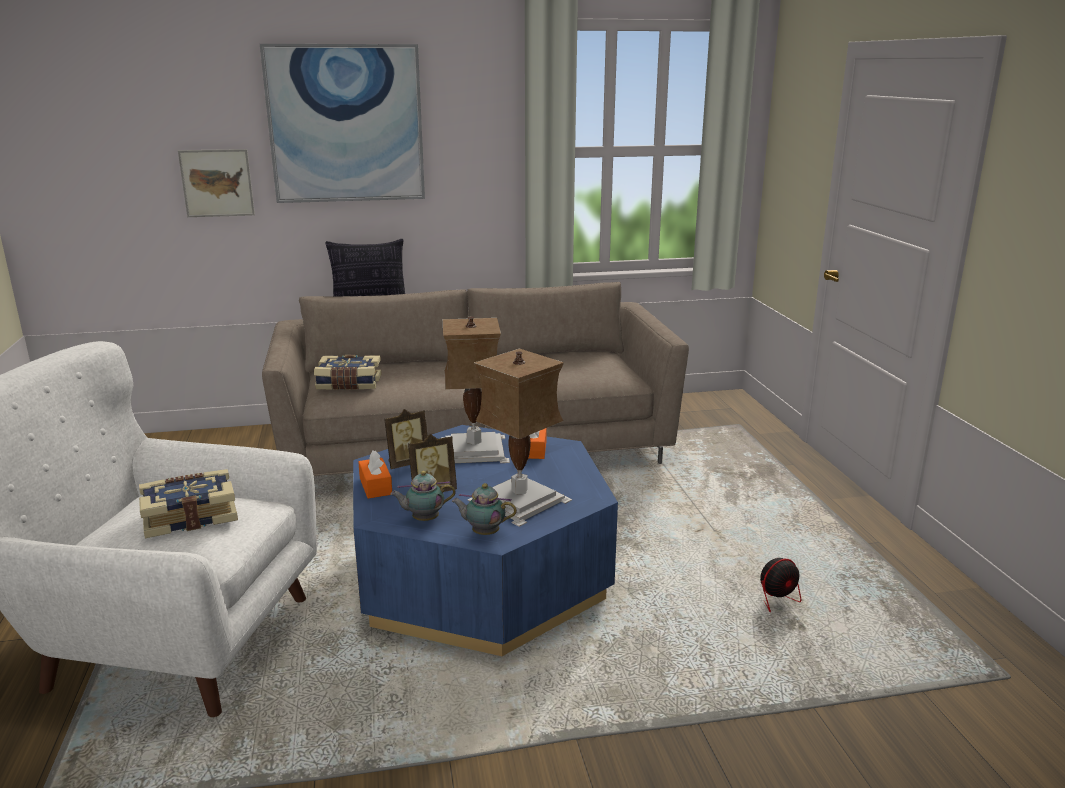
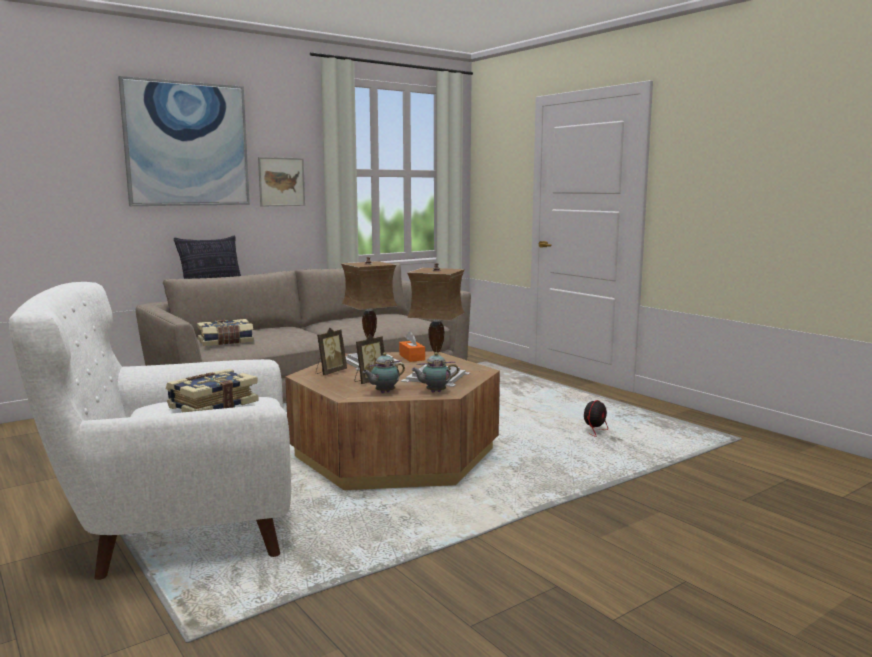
camera: 25 degrees left, 10 degrees down
picture [178,149,255,217] -> picture moved to [258,157,305,207]
blue coffee table [353,425,618,656] -> brown coffee table [285,351,500,490]
orange tissue box [358,450,392,499] -> none

